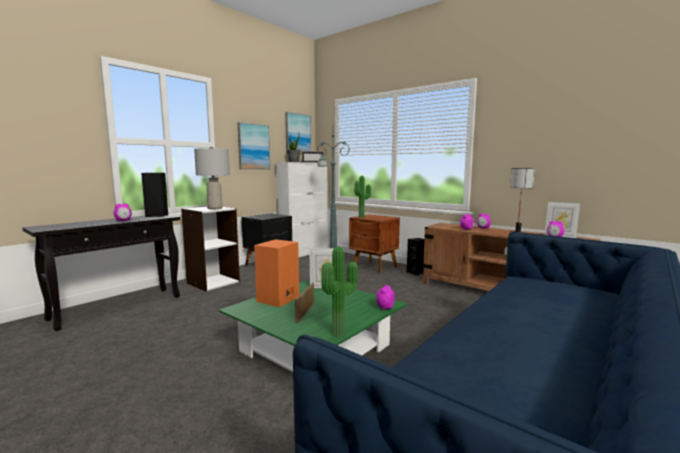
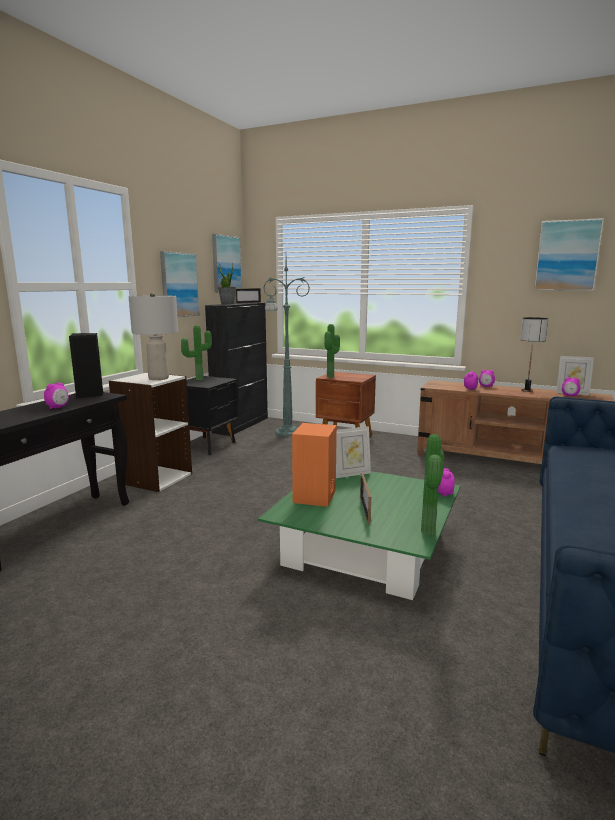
camera: 15 degrees left, 5 degrees up
white cabinet [276,162,328,257] -> black cabinet [205,303,268,436]
black speaker [407,238,424,276] -> none
none -> potted plant [181,325,212,380]
none -> picture [534,218,604,291]

